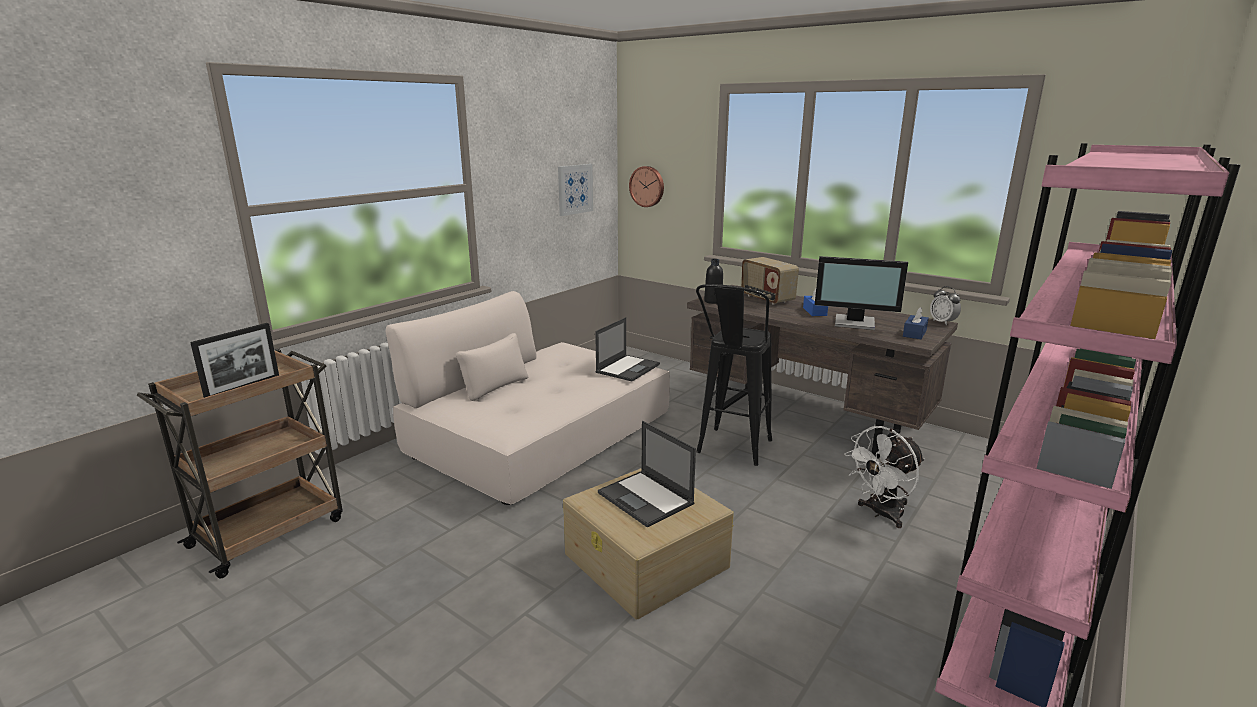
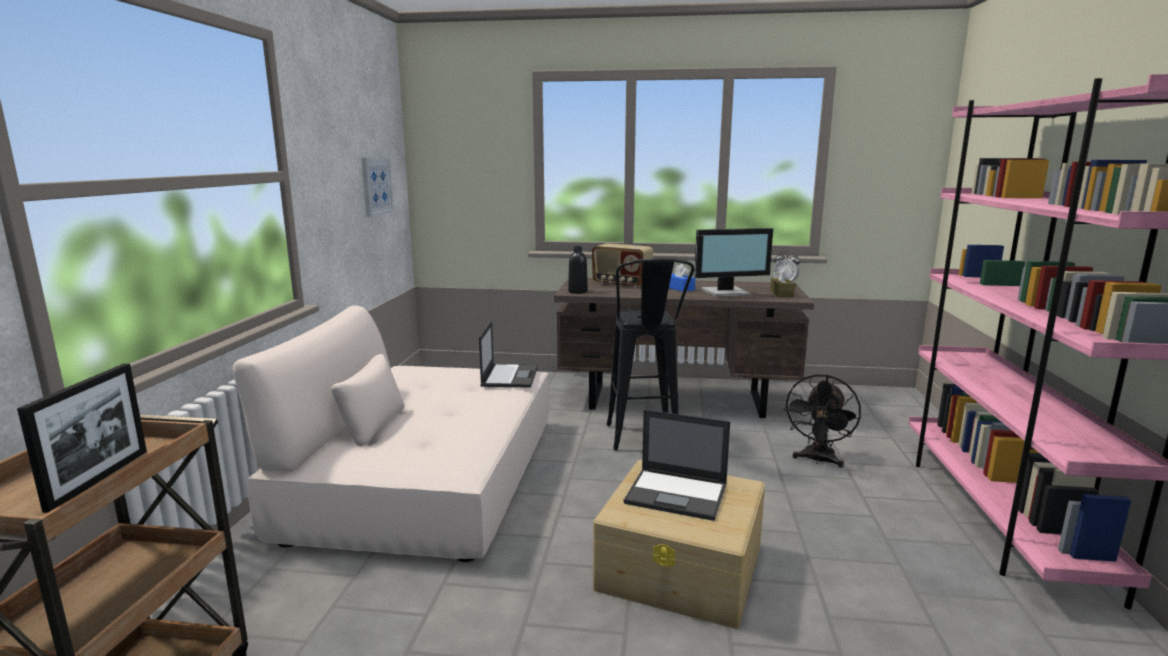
camera: 30 degrees left, 5 degrees down
wall clock [629,166,664,207] -> none
white fan [844,426,925,528] -> black fan [784,374,861,468]
blue tissue box [903,307,929,339] -> brown tissue box [770,269,795,297]

